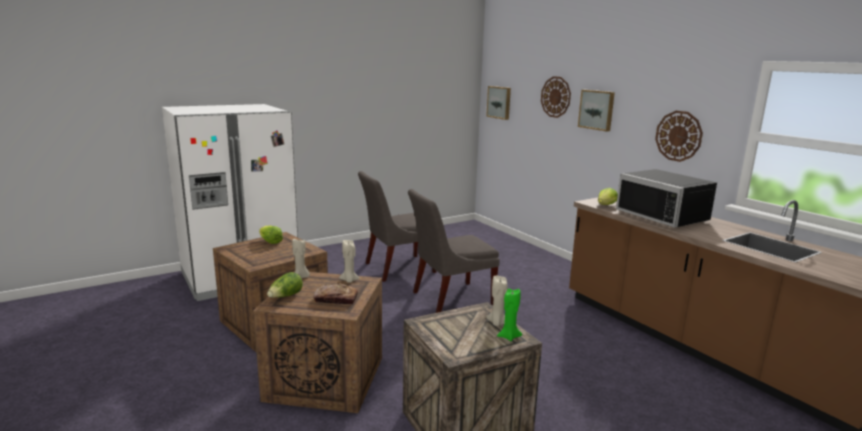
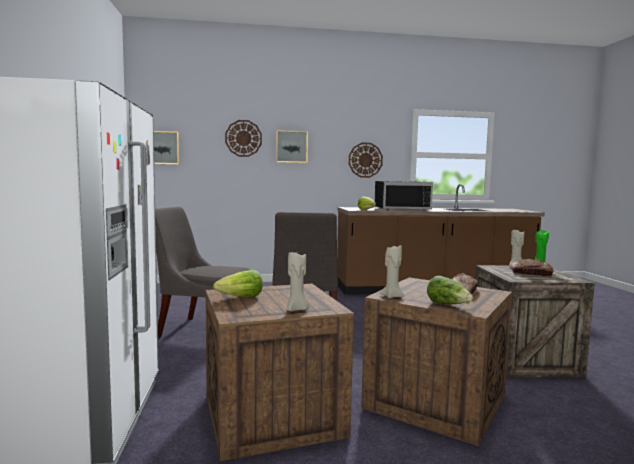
camera: 65 degrees left, 10 degrees down
beige candle [339,240,360,283] -> beige candle moved to [287,251,309,311]
grey chair [358,171,437,282] -> grey chair turned 105 degrees clockwise [155,207,250,338]
none -> bread [512,259,553,276]

